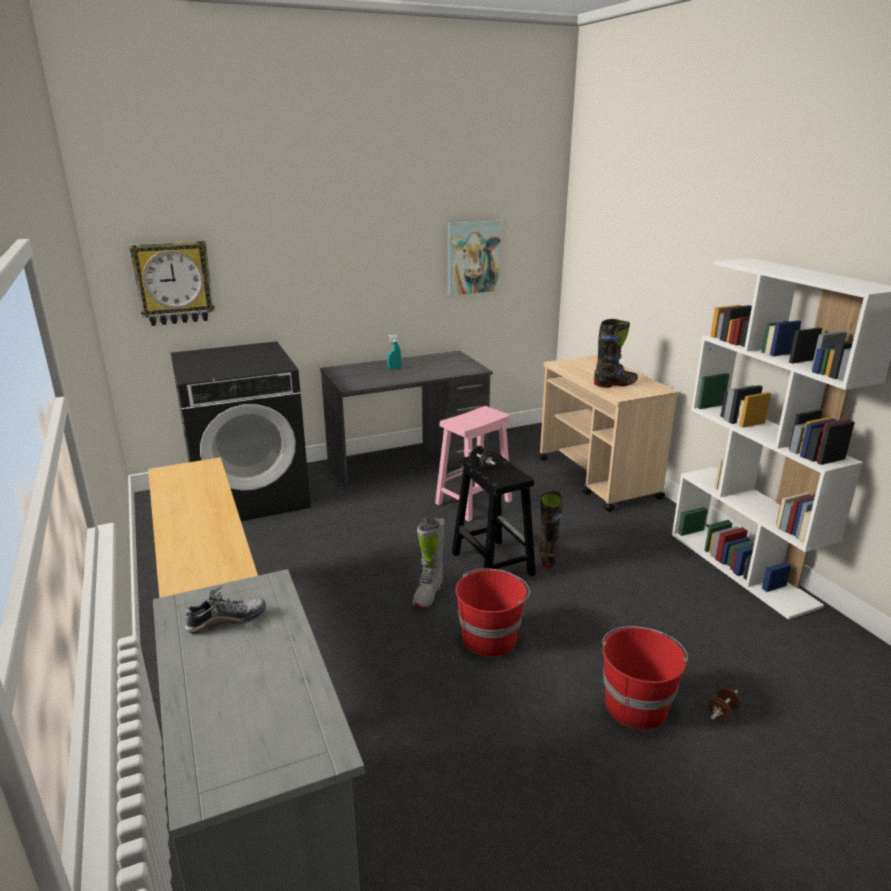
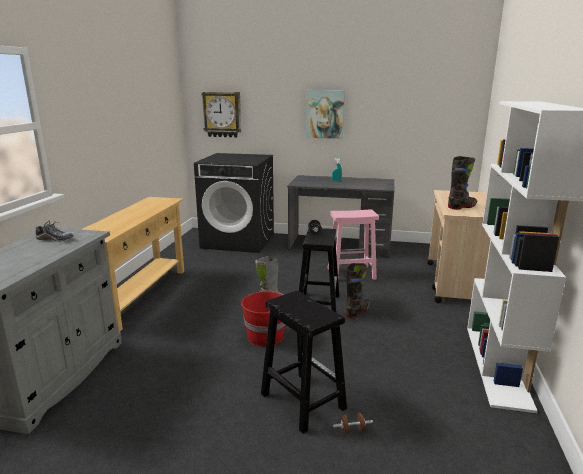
camera: 35 degrees right, 5 degrees down
picture [447,220,501,295] -> picture moved to [306,90,345,139]
black boot [594,319,638,388] -> black boot turned 45 degrees counterclockwise [448,156,477,210]
red bucket [602,626,688,730] -> black stool [261,291,347,434]

